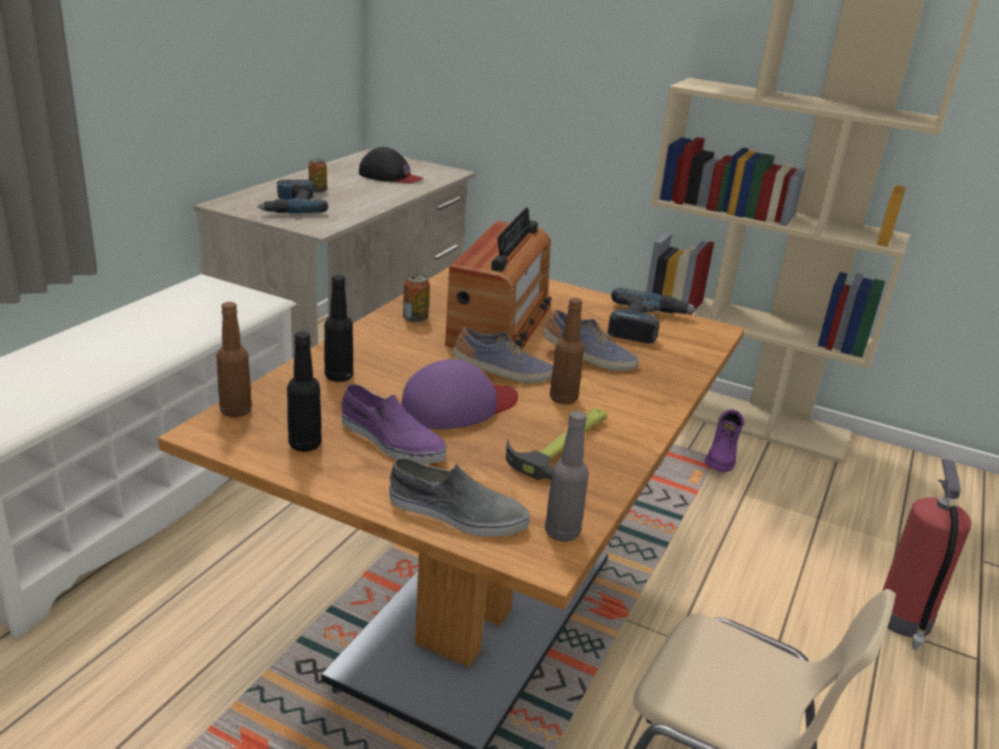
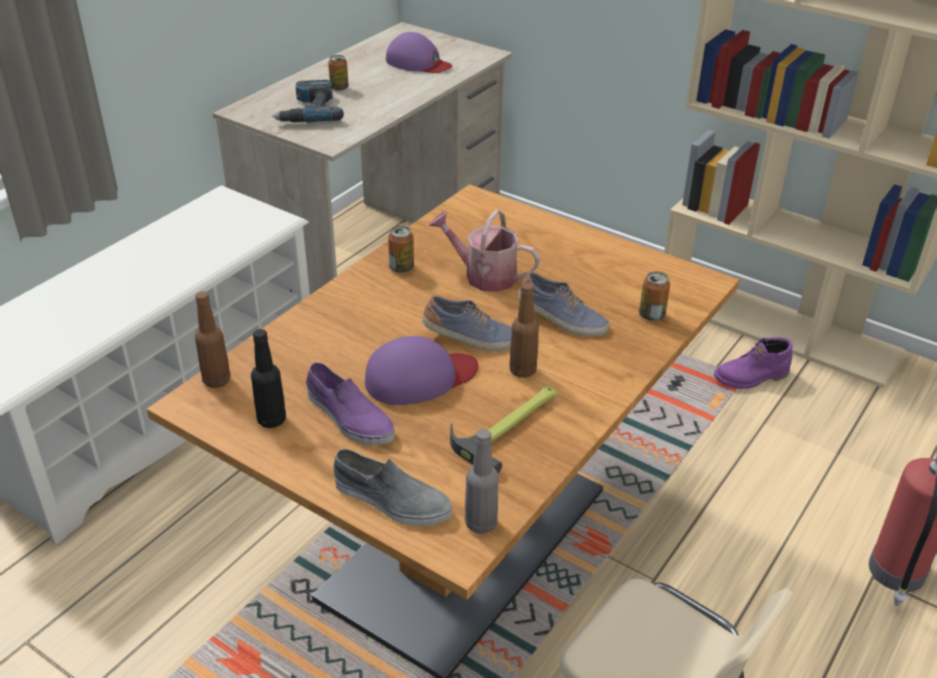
camera: 10 degrees right, 10 degrees up
black bottle [324,275,353,382] -> none
black cap [359,147,423,183] -> purple cap [386,32,453,73]
radio [445,207,551,349] -> watering can [429,210,540,292]
power drill [607,288,697,344] -> none
purple boot [705,409,744,472] -> purple boot turned 45 degrees clockwise [714,337,793,389]
none -> can [639,271,670,321]

